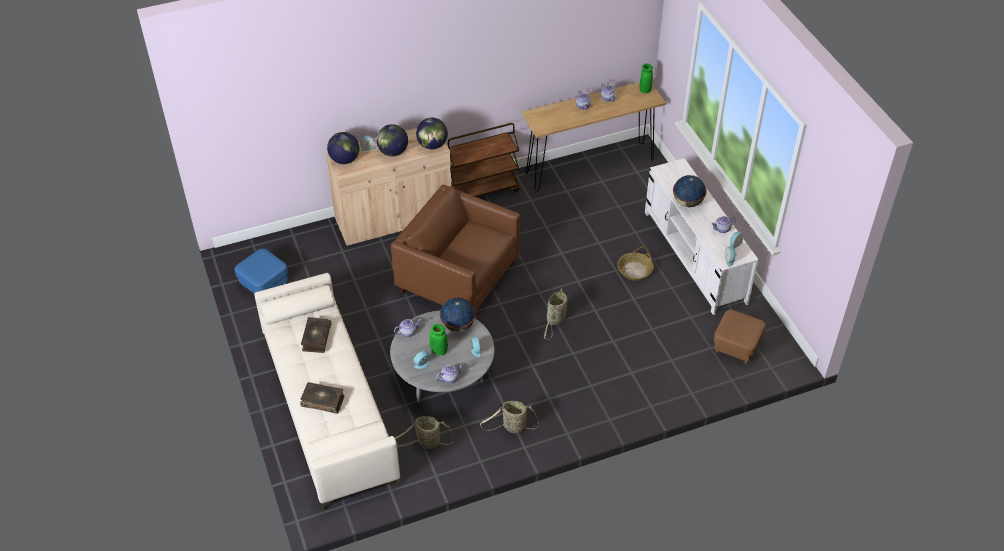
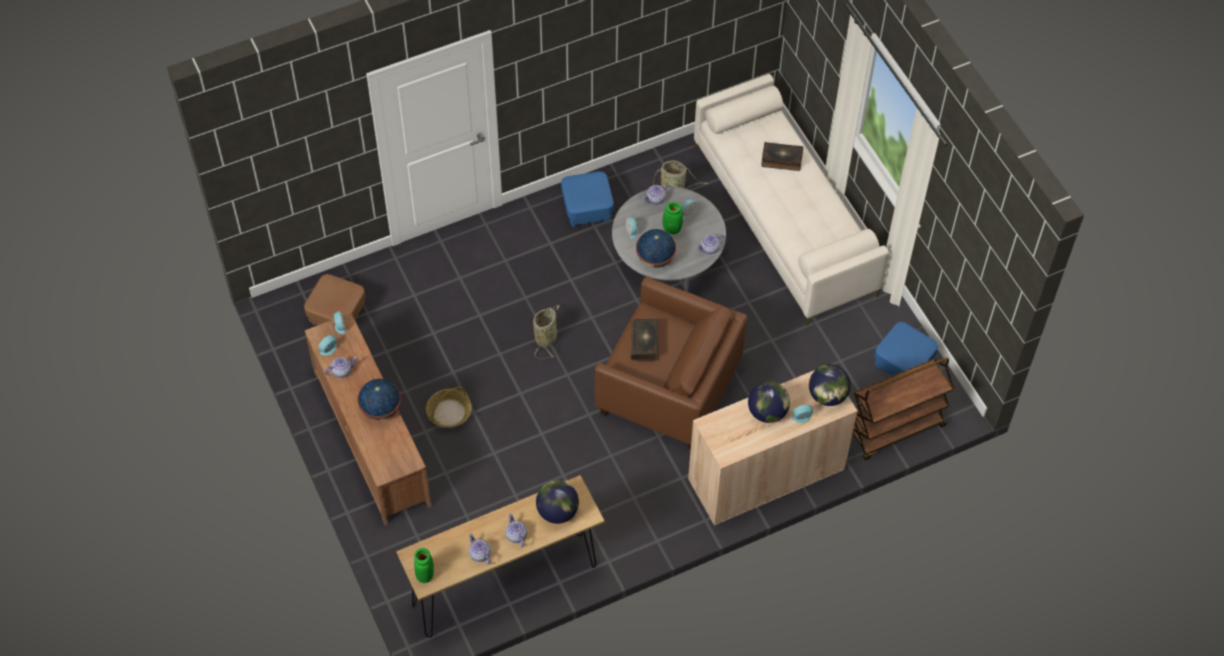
camera: 175 degrees right, 10 degrees up
book [301,317,332,353] -> book moved to [631,319,659,361]
globe [416,118,448,149] -> globe moved to [536,481,579,524]
brown cart [448,123,520,197] -> brown cart moved to [853,357,954,460]
basket [480,401,539,433] -> blue ottoman [561,171,614,227]
white tv stand [645,158,759,315] -> brown tv stand [305,313,432,525]

